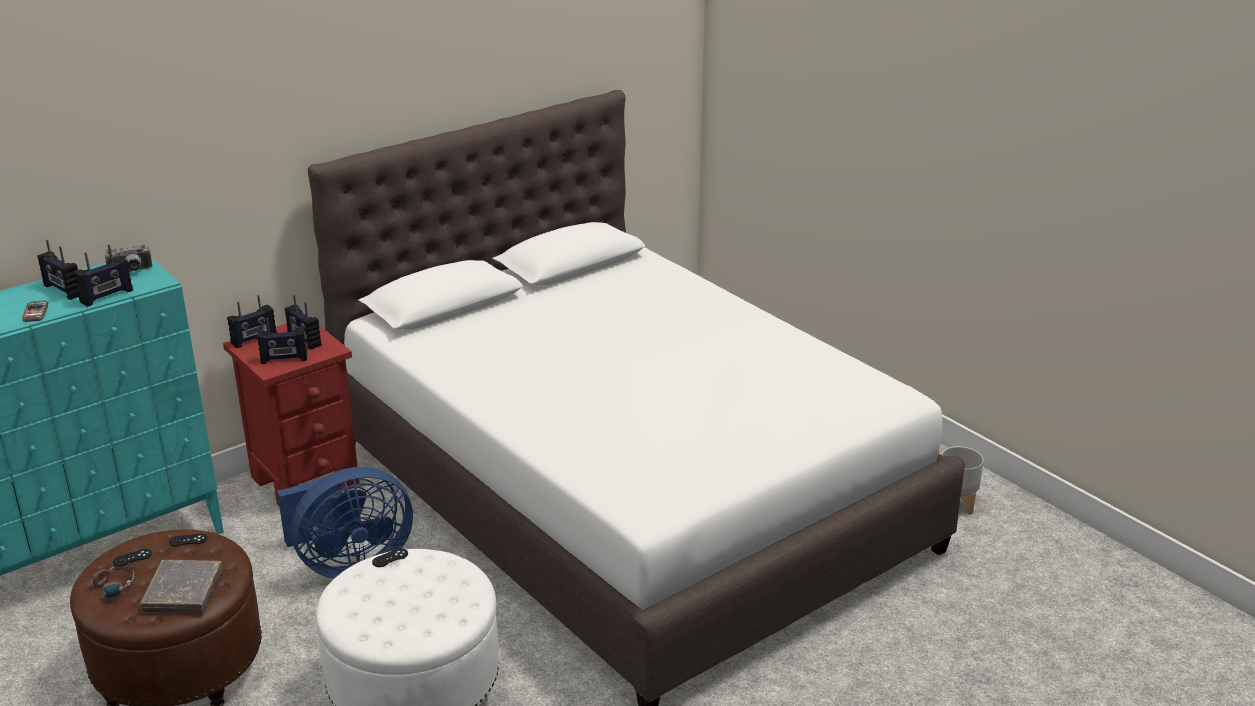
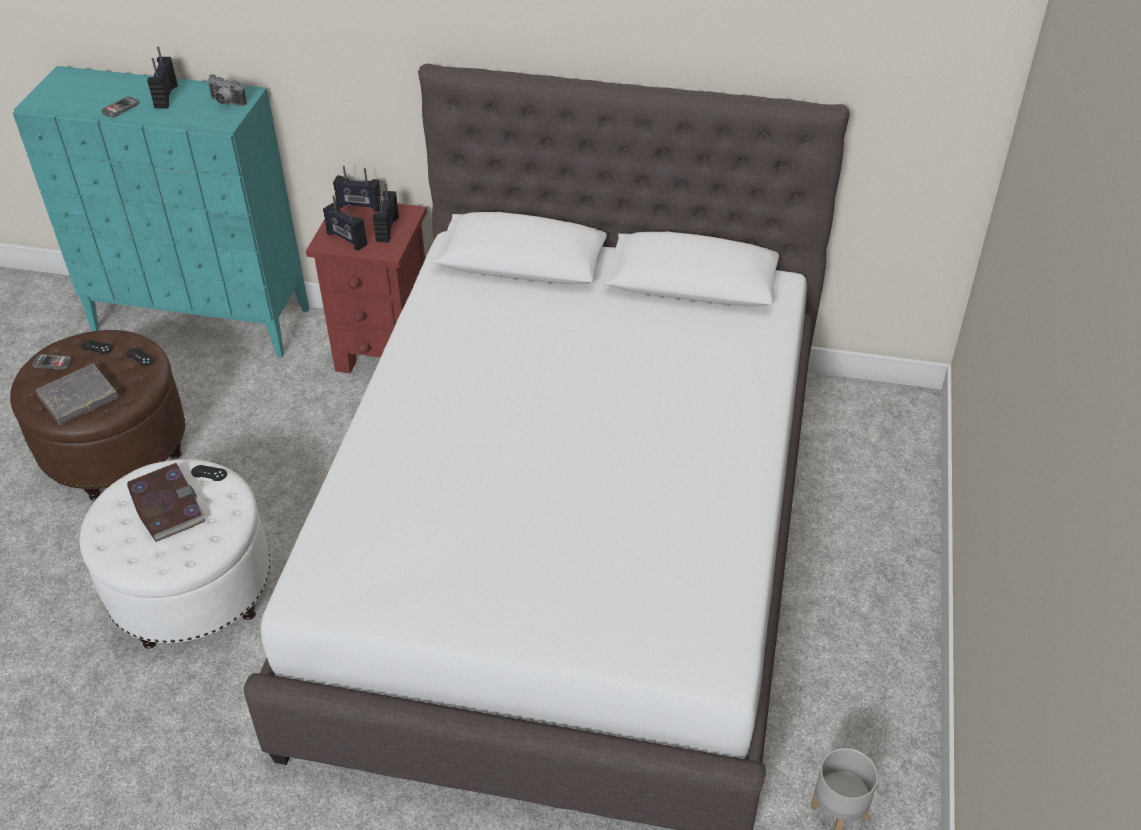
camera: 50 degrees right, 15 degrees up
radio [74,245,133,307] -> none
headphones [86,566,134,598] -> phone [32,354,72,370]
blue fan [277,467,413,579] -> none
none -> book [127,463,206,542]

